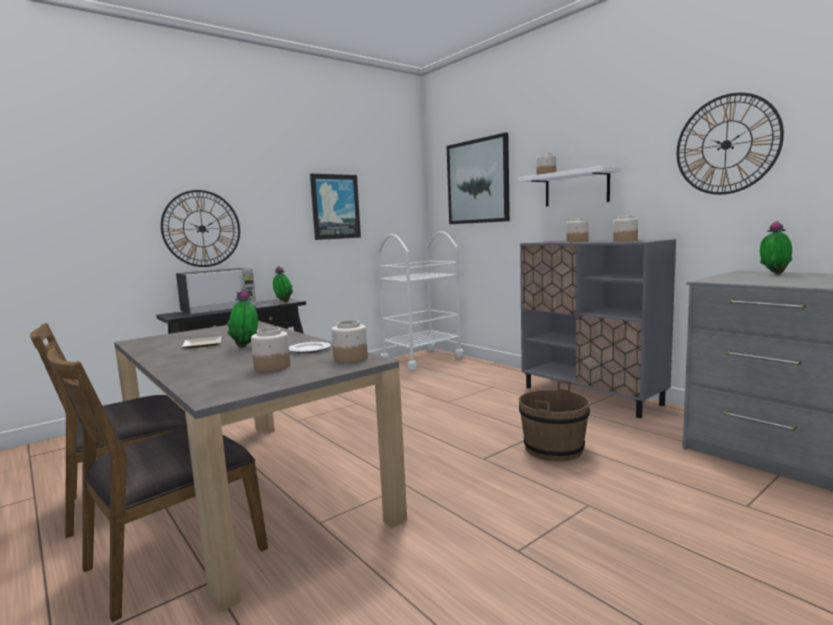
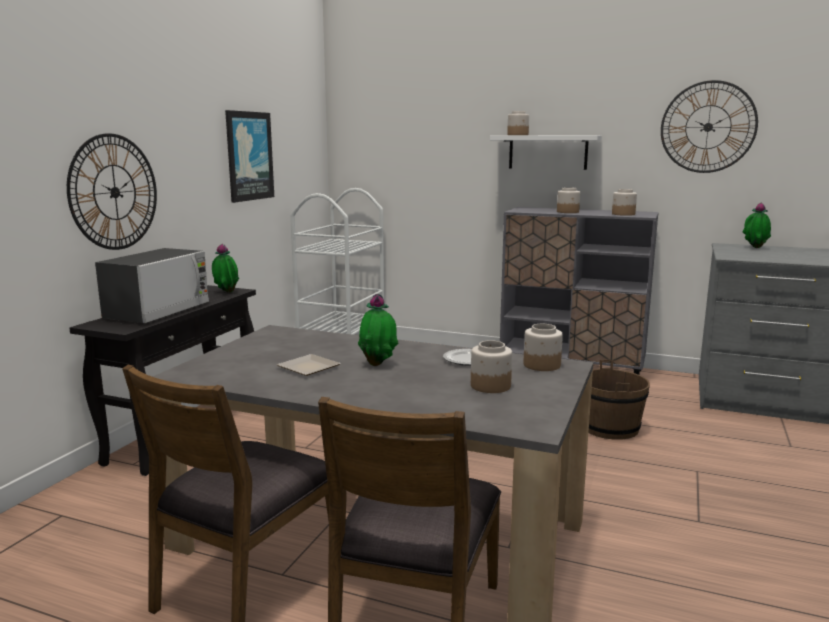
camera: 30 degrees left, 5 degrees up
picture [447,132,510,224] -> none

